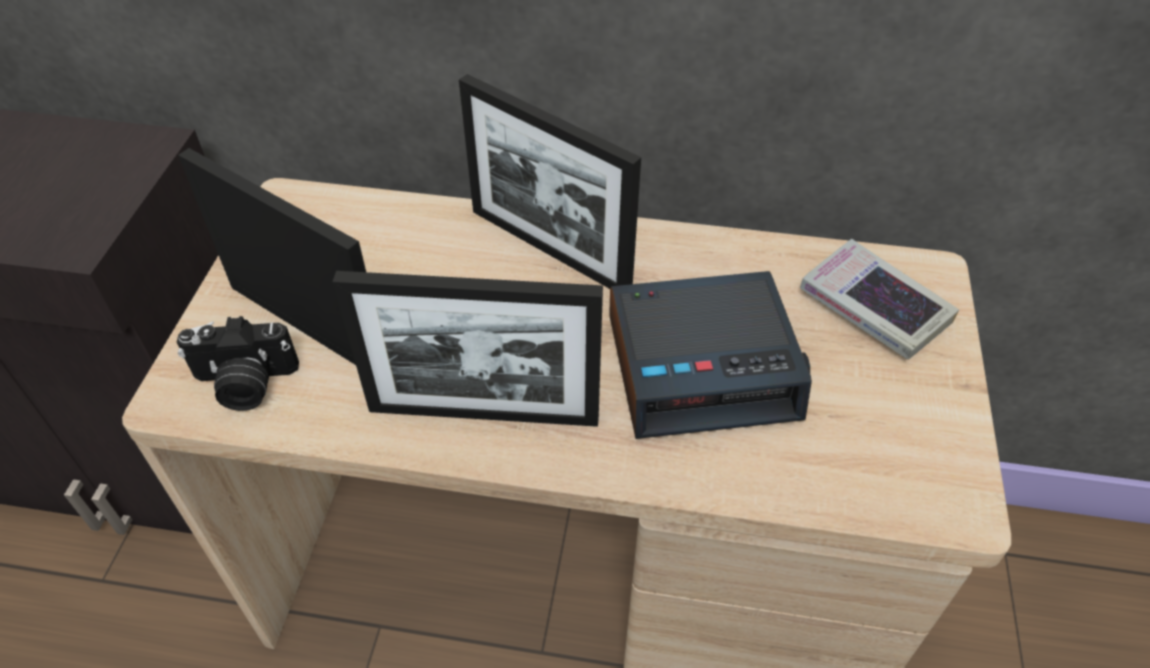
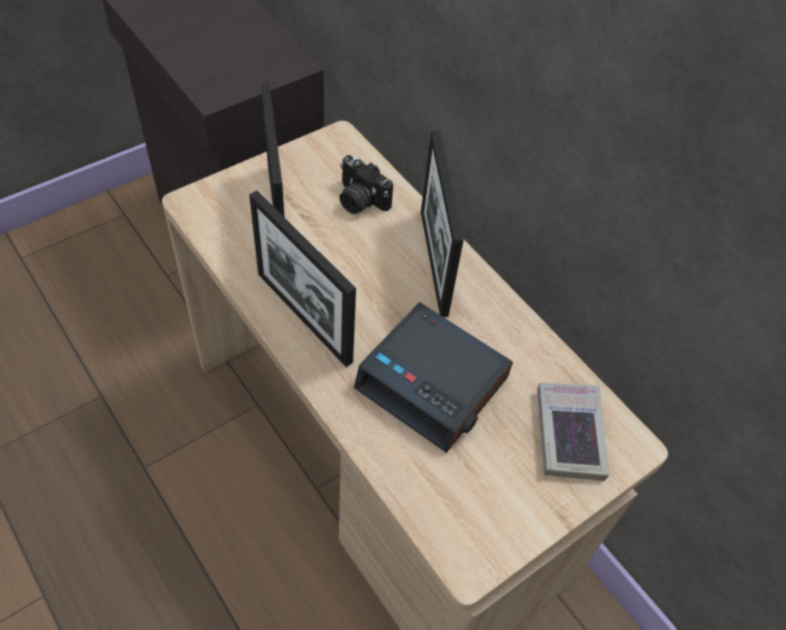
camera: 40 degrees right, 5 degrees up
camera [177,316,299,411] -> camera moved to [340,155,393,214]

